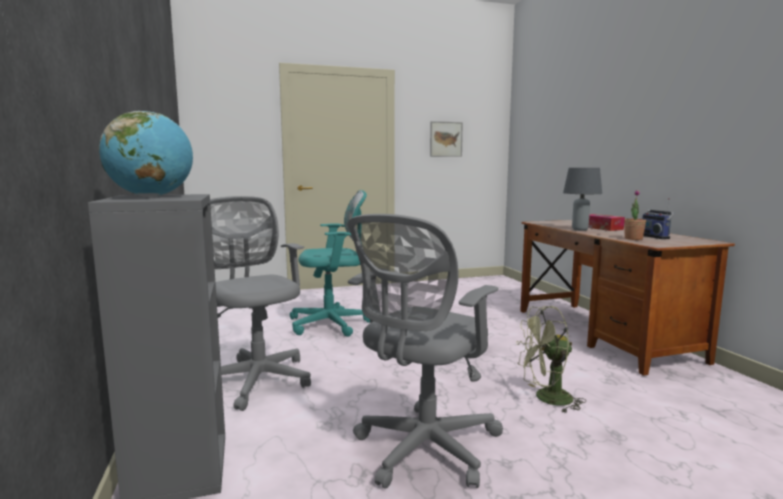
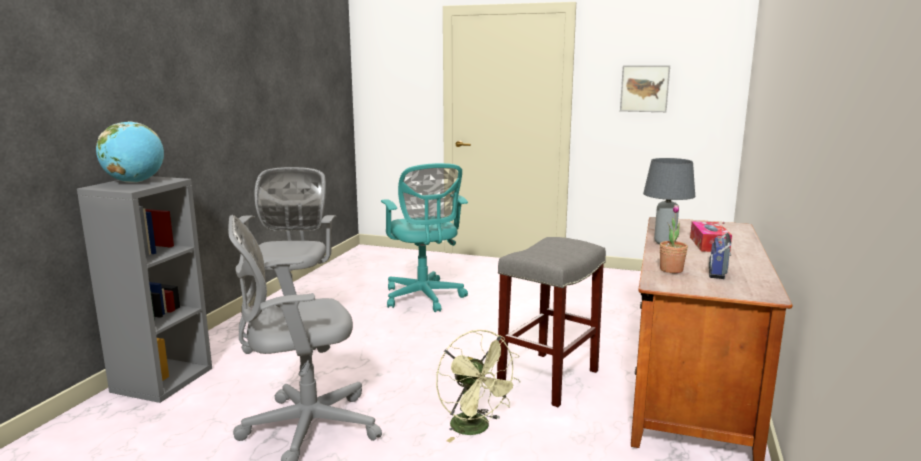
camera: 35 degrees right, 5 degrees up
turquoise office chair [290,190,370,337] -> turquoise office chair turned 45 degrees clockwise [381,163,468,312]
green fan [516,306,586,413] -> green fan turned 150 degrees counterclockwise [436,330,521,442]
none -> grey stool [497,237,606,407]

